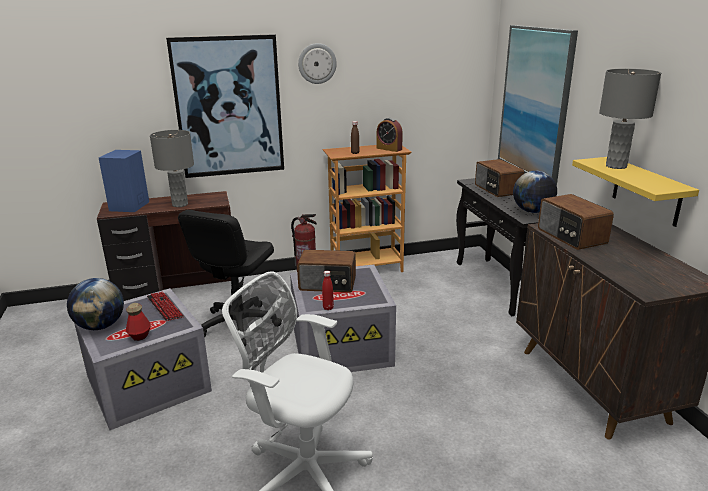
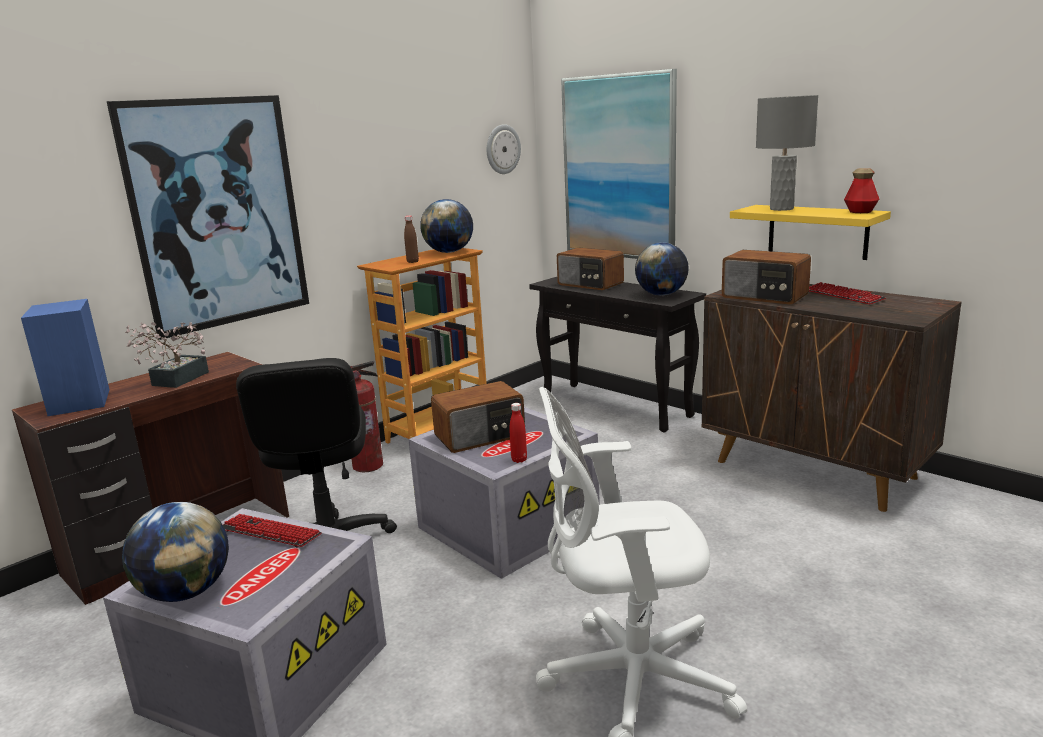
camera: 30 degrees left, 5 degrees down
bottle [126,303,151,341] -> bottle moved to [844,168,879,213]
grey table lamp [150,130,194,207] -> potted plant [125,322,209,388]
wall clock [298,43,337,84] -> wall clock moved to [487,124,521,174]
alarm clock [377,118,403,152] -> globe [420,199,473,253]
none -> keyboard [809,282,886,304]

